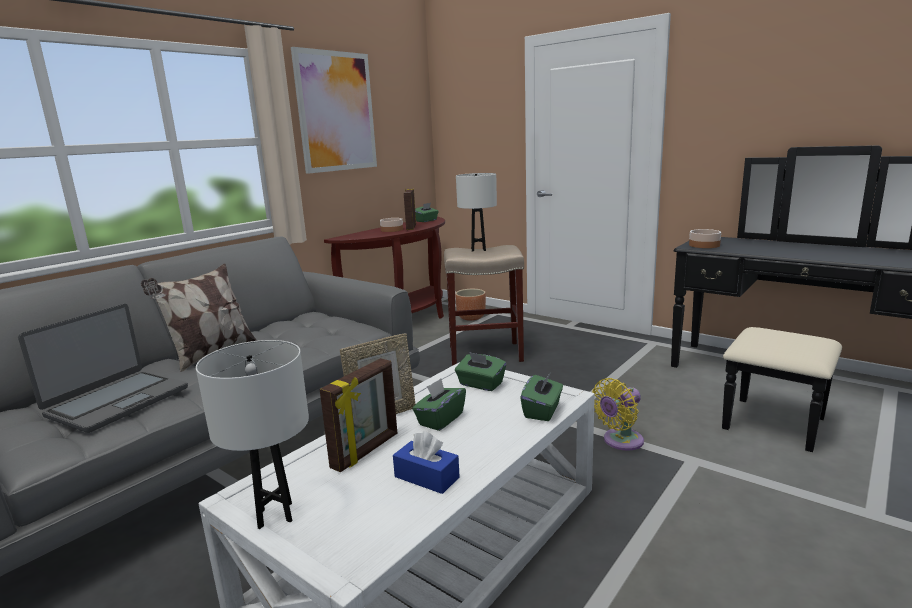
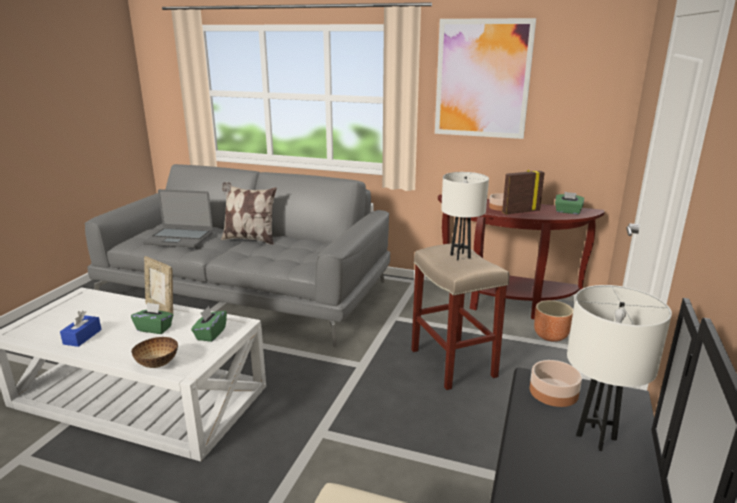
camera: 70 degrees right, 5 degrees up
white table lamp [196,340,309,529] -> white table lamp moved to [567,285,672,451]
picture frame [320,358,397,472] -> none
green tissue box [520,372,563,421] -> bowl [131,337,178,368]
yellow fan [592,378,644,451] -> none

